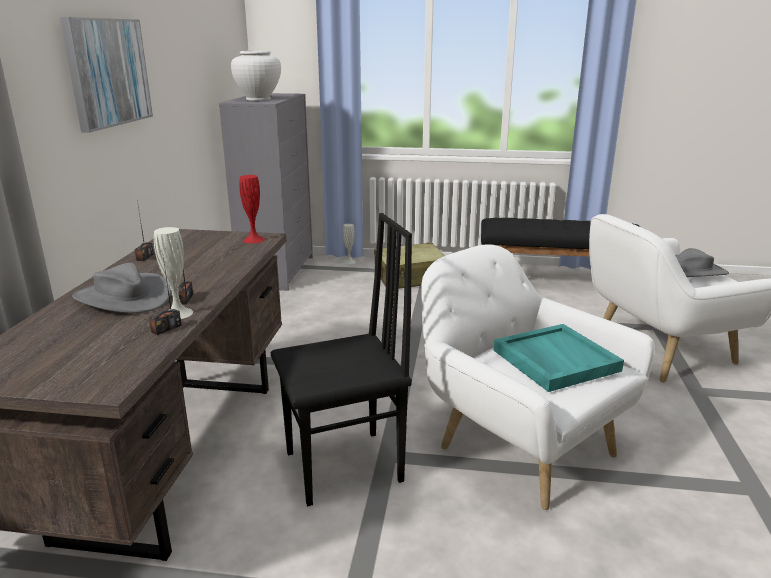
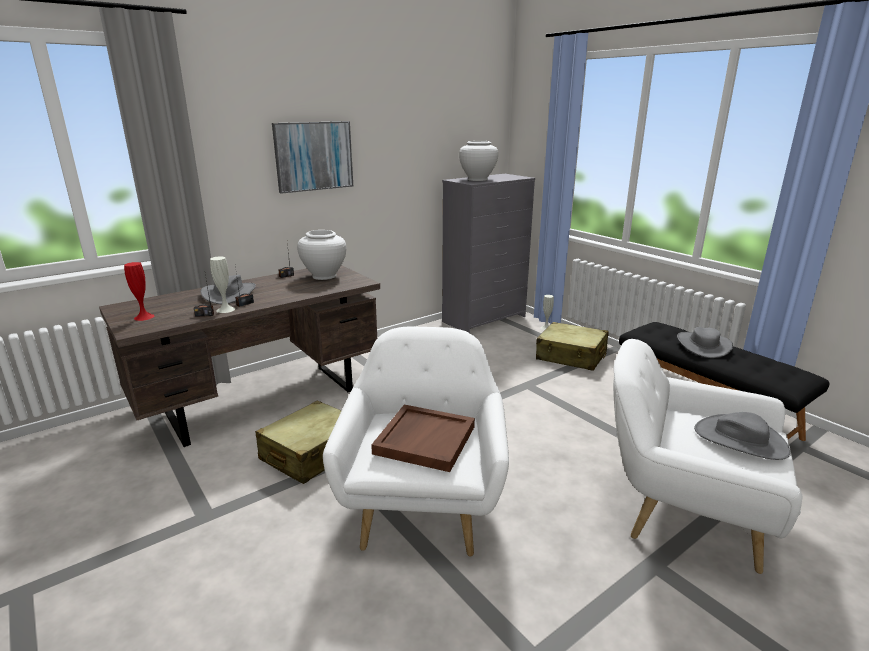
camera: 45 degrees right, 0 degrees up
red vase [239,175,265,243] -> red vase moved to [124,262,154,321]
black chair [271,213,412,506] -> beige suitcase [255,401,341,484]
turquoise tray [493,324,624,392] -> brown tray [371,405,475,472]
none -> white vase [297,230,346,280]
none -> grey hat [677,327,733,358]

